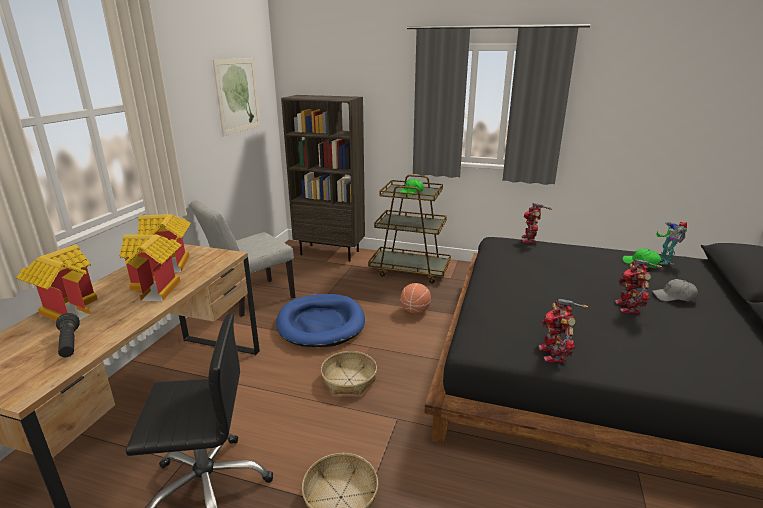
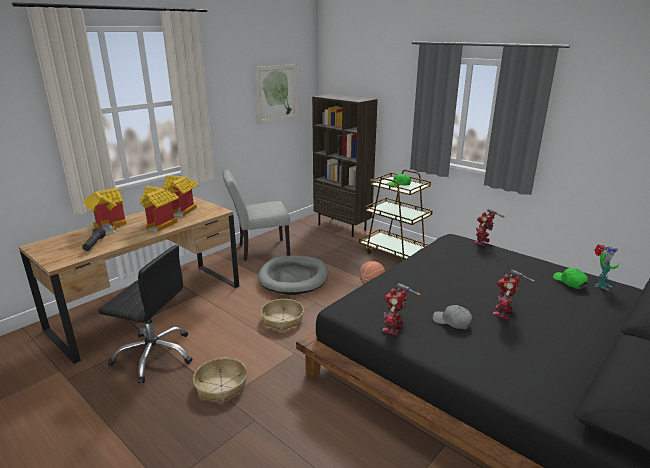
camera: 25 degrees right, 0 degrees up
blue dog bed [276,294,365,347] -> grey dog bed [258,256,328,295]
grey cap [652,279,698,302] -> grey cap moved to [433,305,472,329]
toy robot [656,222,687,264] -> toy robot turned 150 degrees counterclockwise [594,244,619,290]

